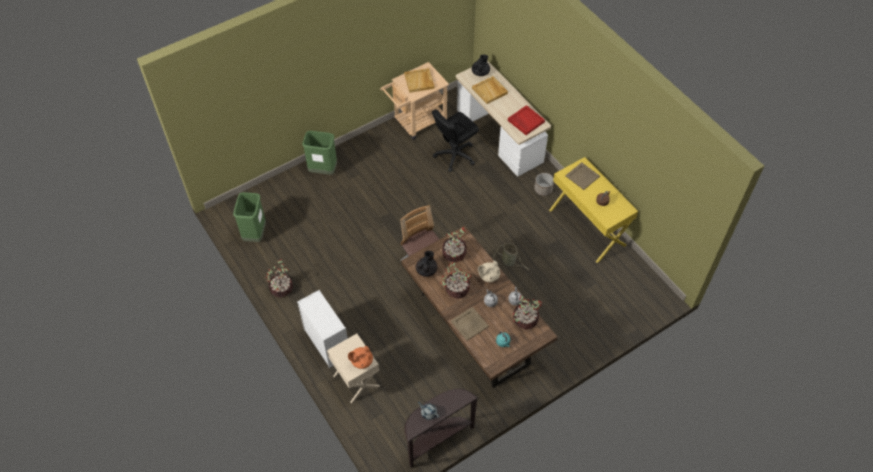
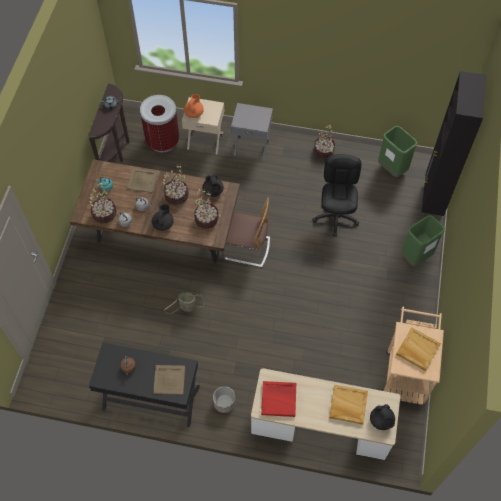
camera: 135 degrees right, 5 degrees up
white dresser [297,290,348,368] -> grey nightstand [231,103,273,160]
black office chair [432,109,479,172] -> black office chair moved to [312,154,362,237]
beige teapot [478,261,500,282] -> black teapot [152,204,174,231]
yellow console table [549,157,638,263] -> black console table [89,343,200,427]
none -> trash can [140,95,179,152]
none -> black cabinet [421,71,486,220]

